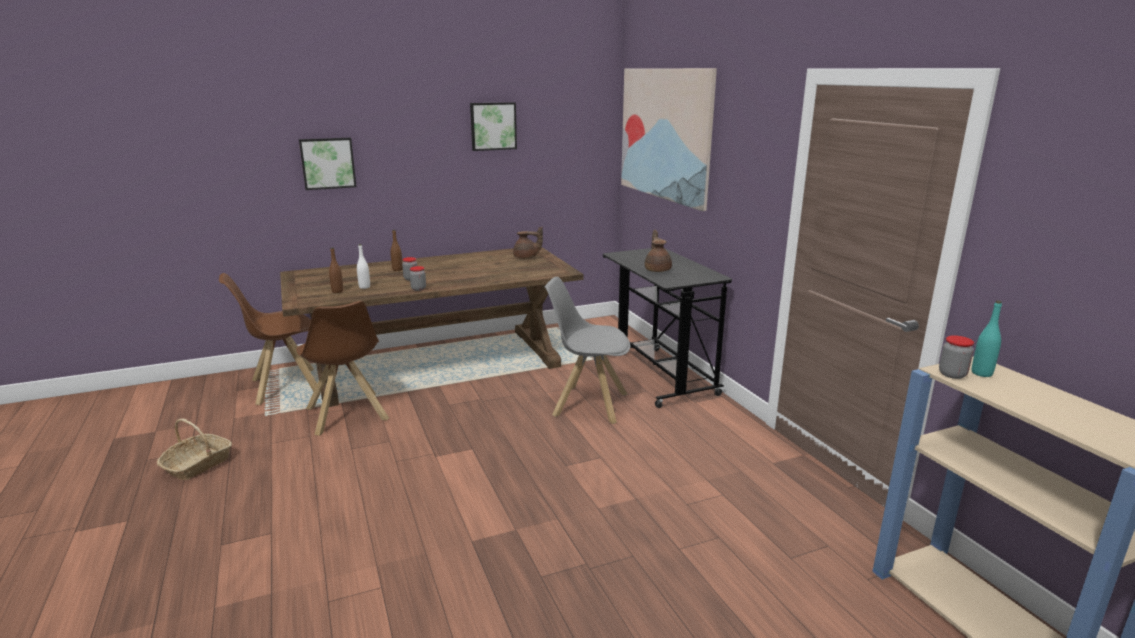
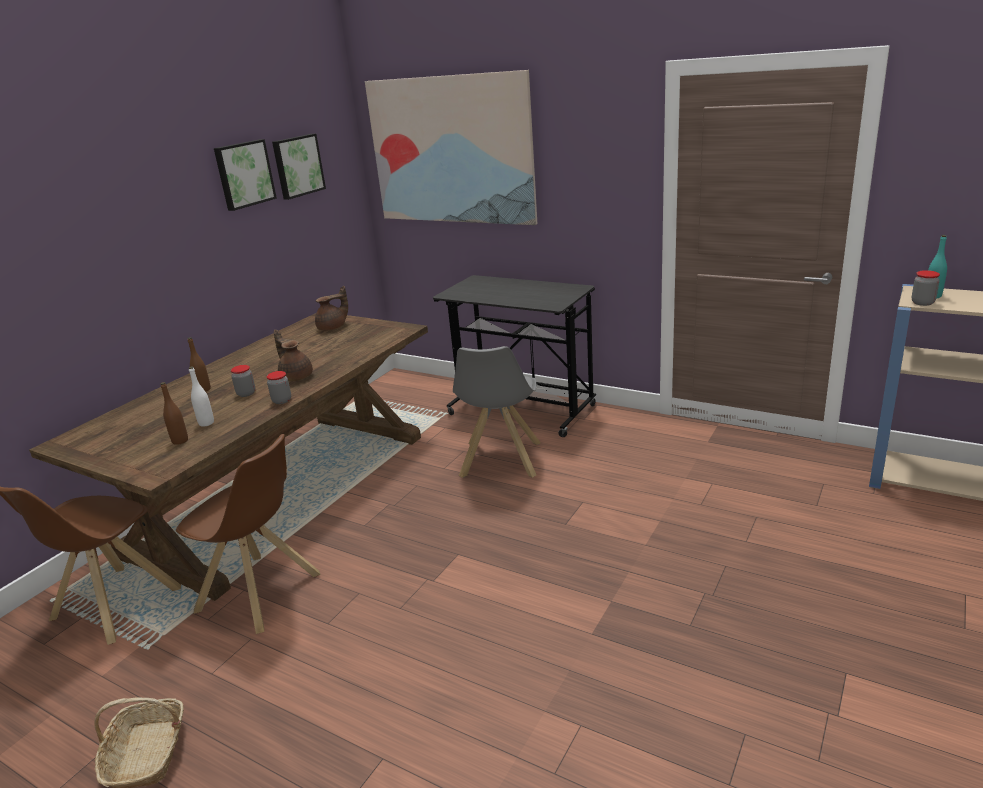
camera: 35 degrees left, 5 degrees up
picture [299,138,356,190] -> picture moved to [272,134,326,200]
grey chair [544,277,630,424] -> grey chair turned 60 degrees counterclockwise [453,346,541,478]
brown teapot [645,230,672,272] -> brown teapot moved to [274,330,313,382]

